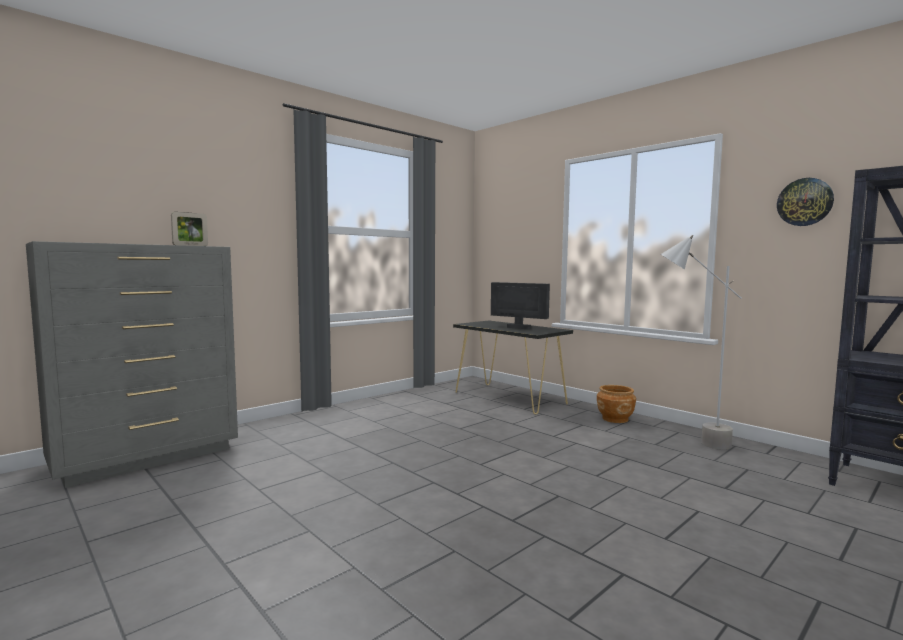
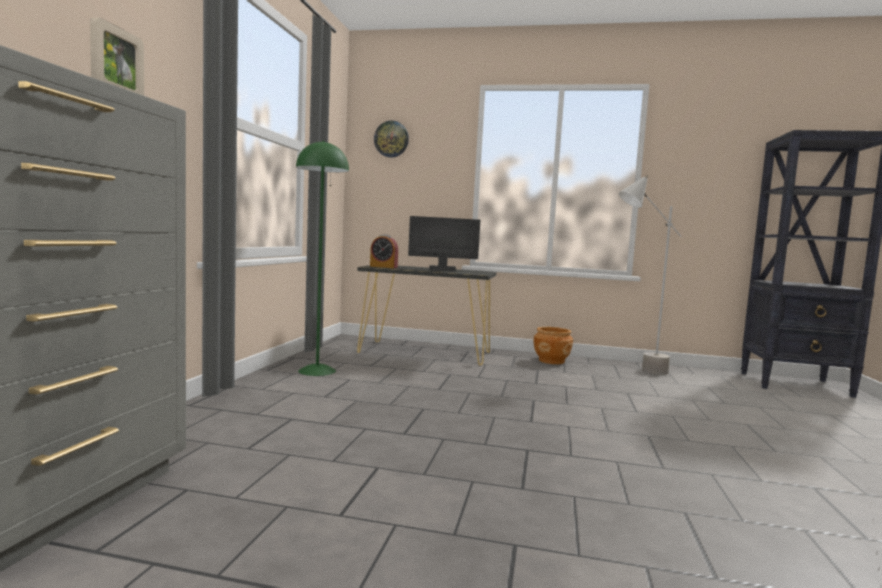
camera: 35 degrees left, 0 degrees up
wall clock [777,178,834,226] -> wall clock moved to [374,121,409,157]
none -> green floor lamp [296,141,349,376]
none -> alarm clock [370,235,398,268]

